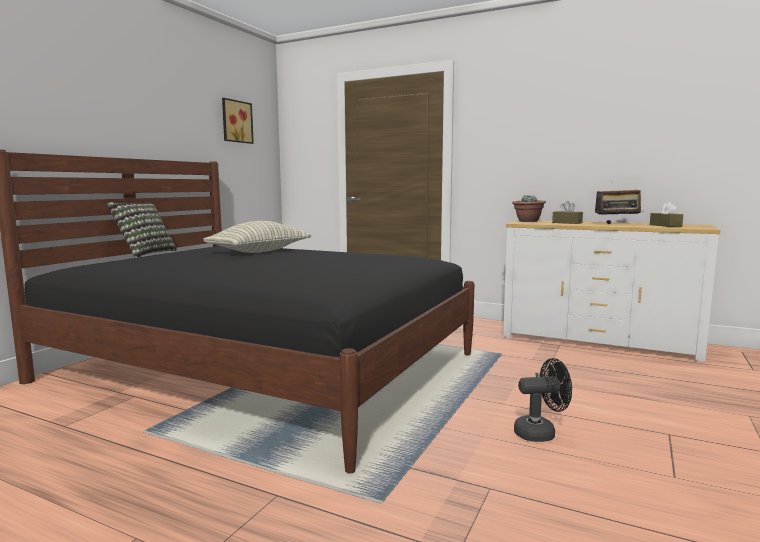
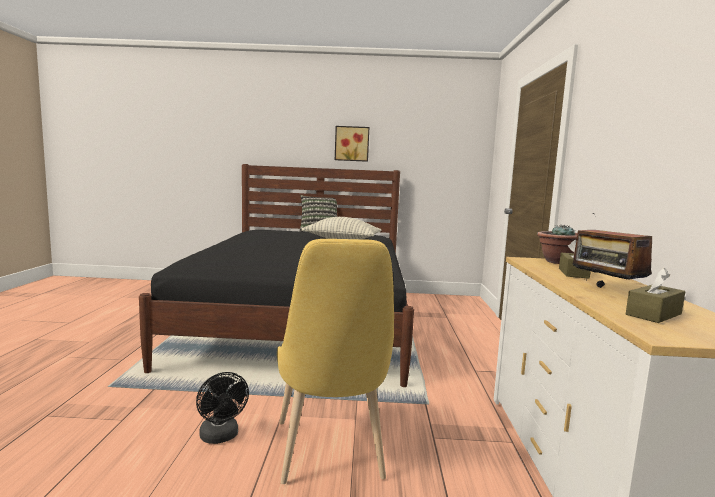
camera: 65 degrees right, 0 degrees up
picture [222,98,254,144] -> picture moved to [335,126,369,162]
none -> yellow chair [277,239,394,484]

